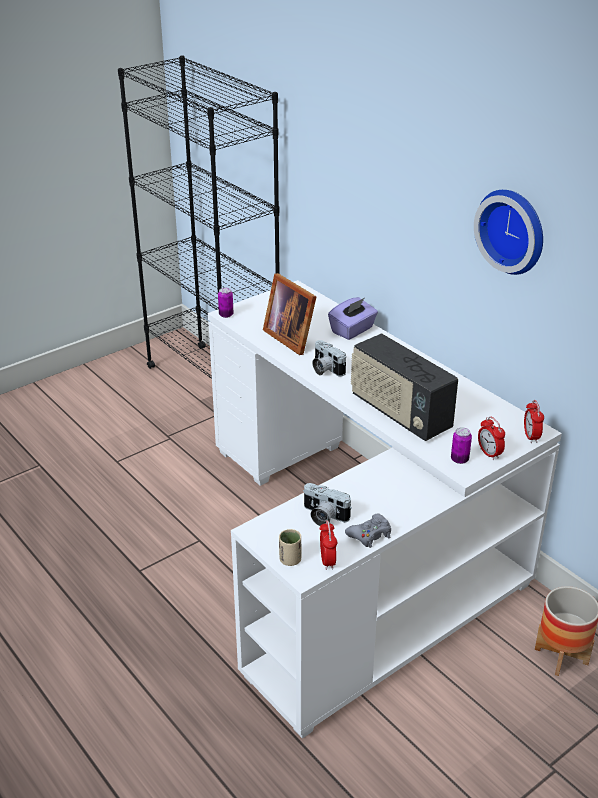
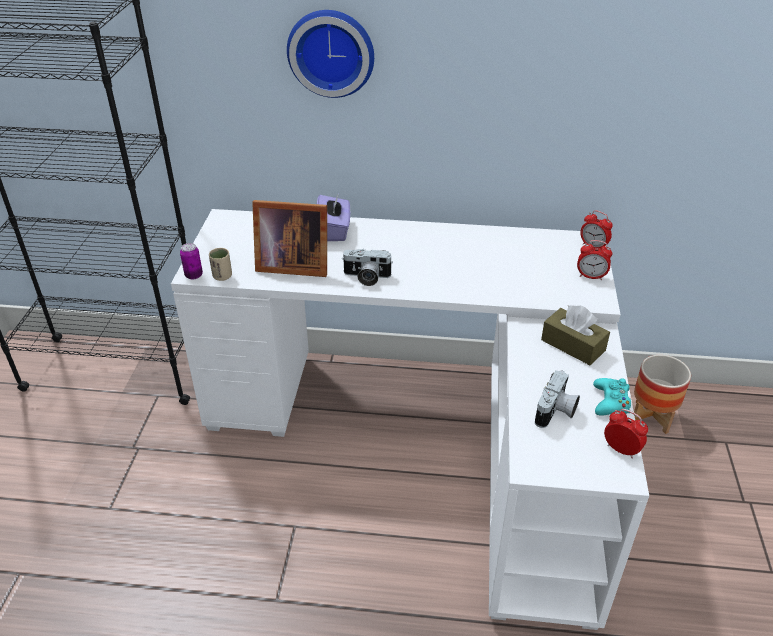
camera: 45 degrees left, 5 degrees up
beige cup [279,529,301,566] -> beige cup moved to [209,248,232,281]
camera [303,483,352,526] -> camera turned 45 degrees counterclockwise [535,370,580,428]
grey game controller [345,513,391,548] -> turquoise game controller [593,378,631,415]
radio [351,333,458,441] -> none
can [451,427,472,464] -> none
wall clock [474,190,543,275] -> wall clock moved to [287,10,374,98]
none -> brown tissue box [541,305,610,365]

